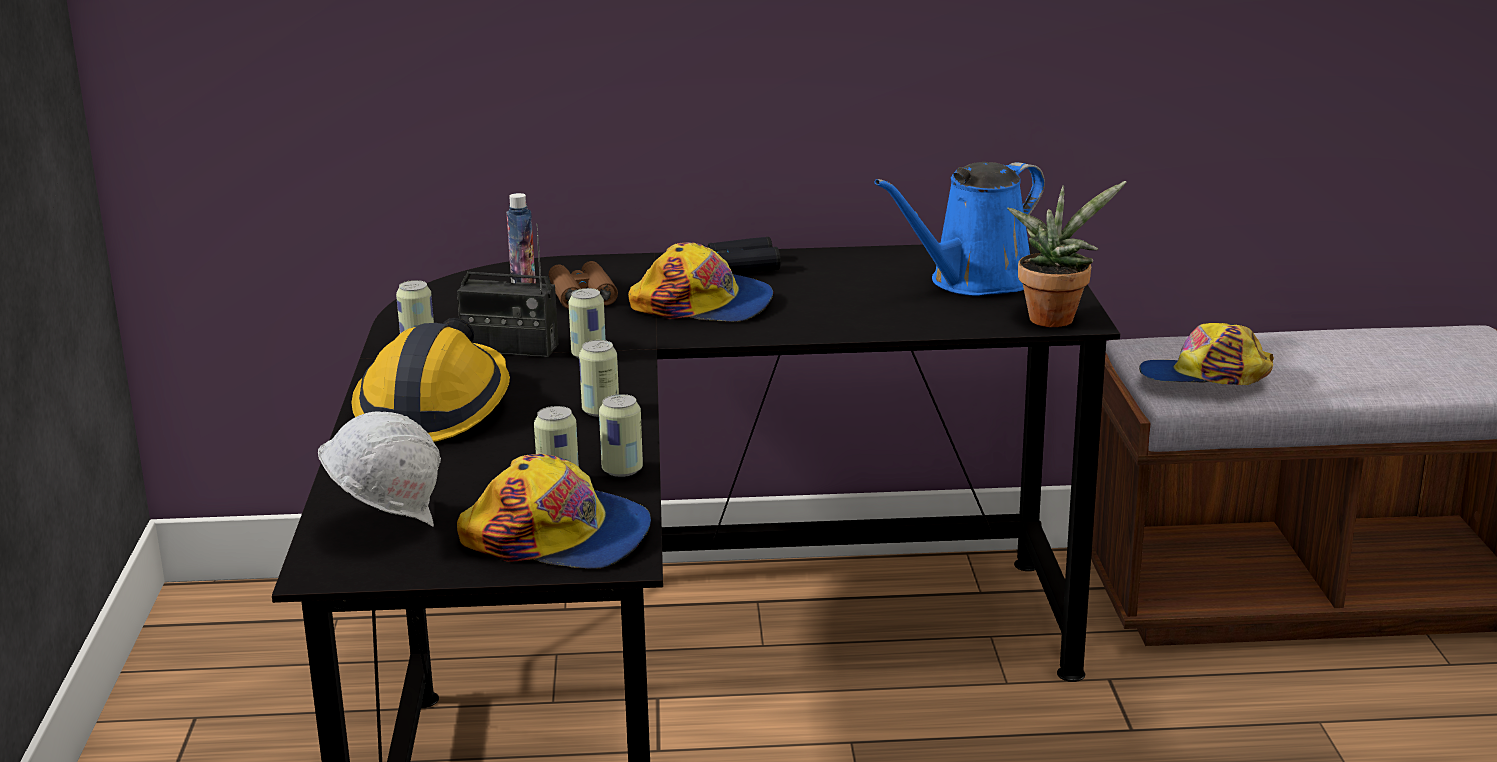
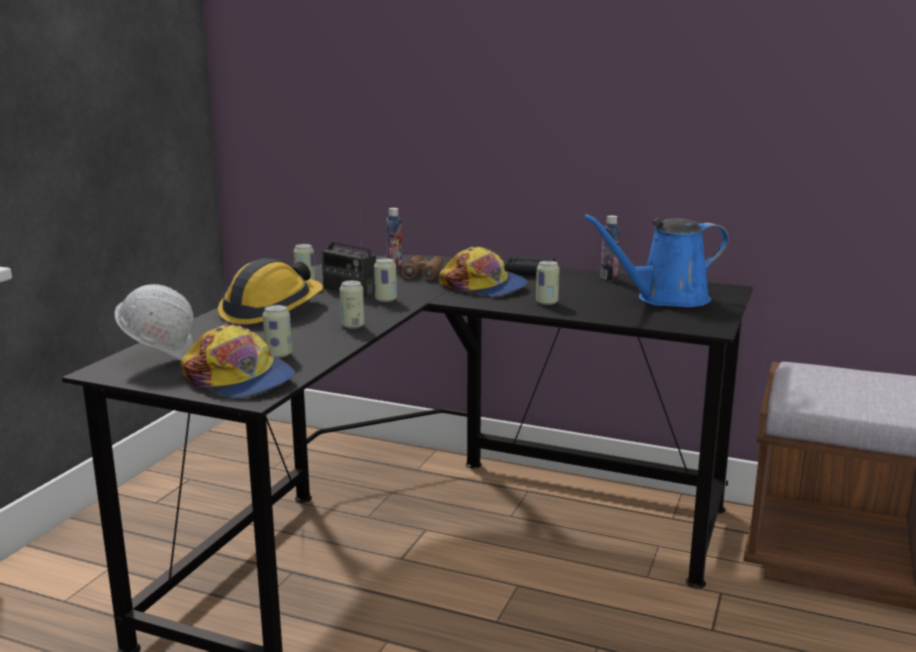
camera: 25 degrees right, 5 degrees down
can [599,394,643,477] -> can moved to [536,261,559,305]
potted plant [1007,181,1127,327] -> none
cap [1139,323,1274,385] -> none
none -> bottle [600,215,621,281]

